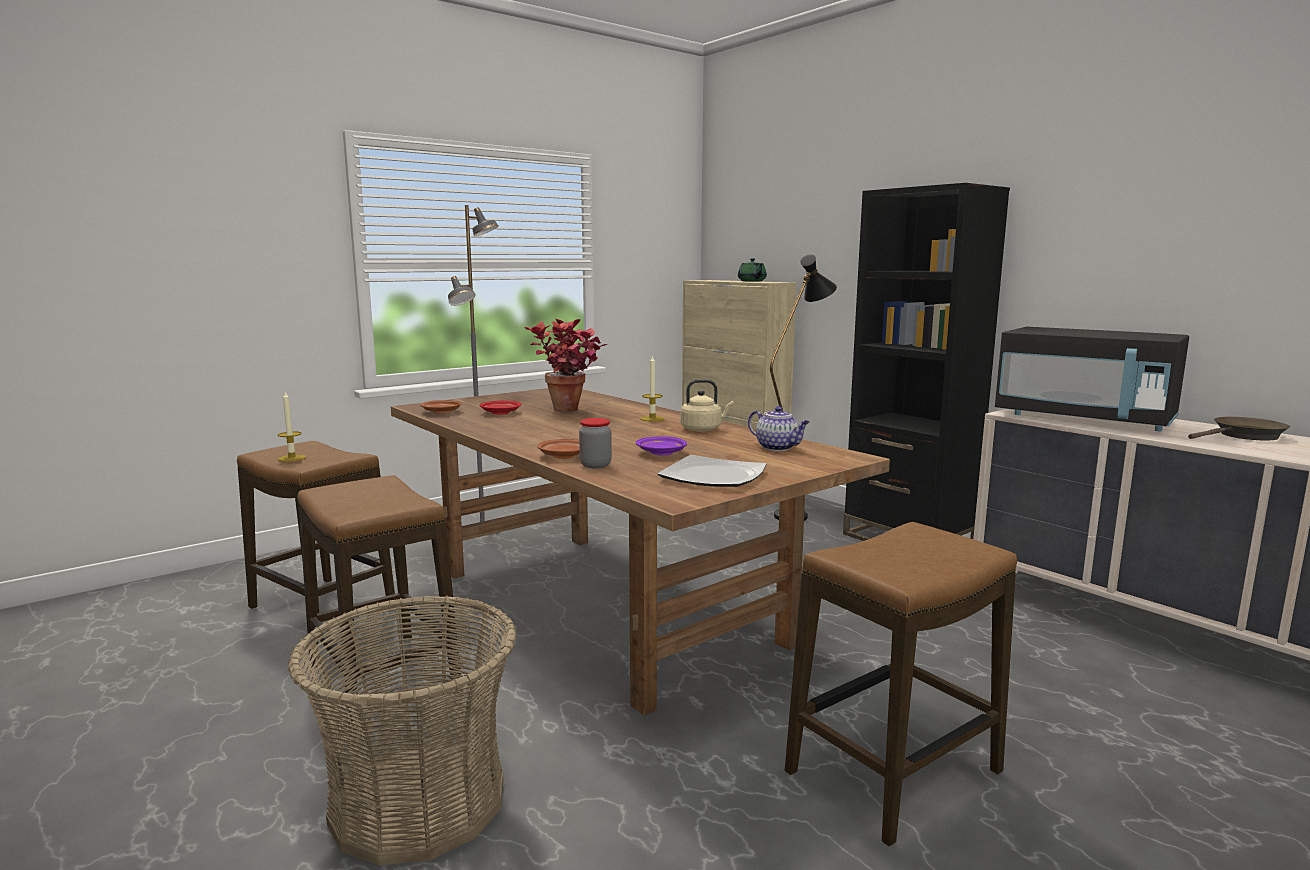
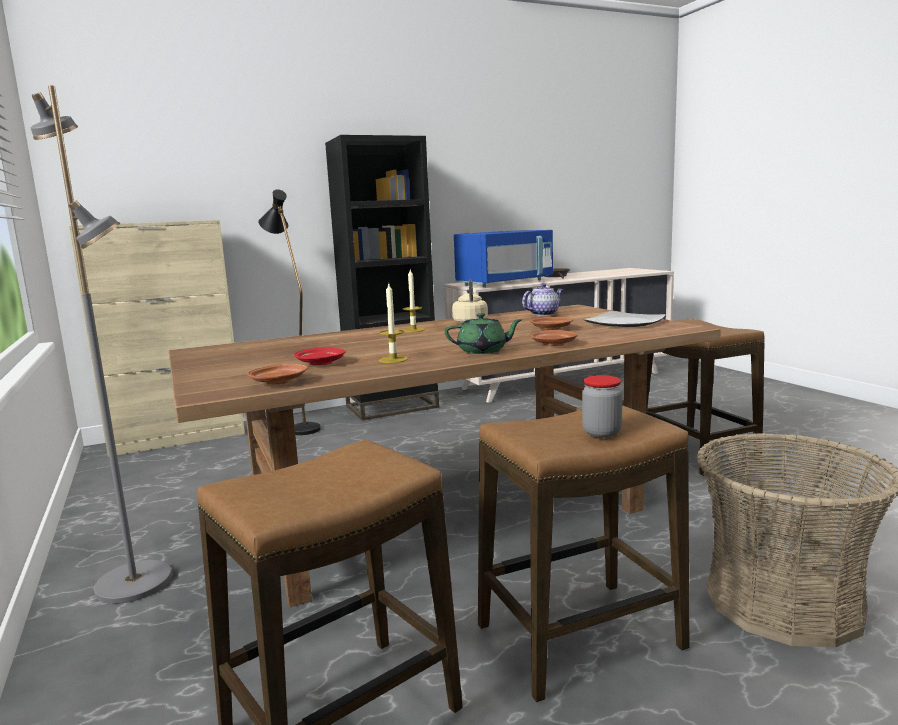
camera: 75 degrees left, 0 degrees up
candle [278,392,306,462] -> candle moved to [379,282,408,363]
potted plant [525,319,608,411] -> none
jar [579,418,612,468] -> jar moved to [582,375,622,438]
purple plate [636,436,687,455] -> brown plate [530,317,573,330]
green teapot [738,258,767,282] -> green teapot moved to [445,313,523,354]
black microwave [995,327,1189,431] -> blue microwave [454,230,553,287]

